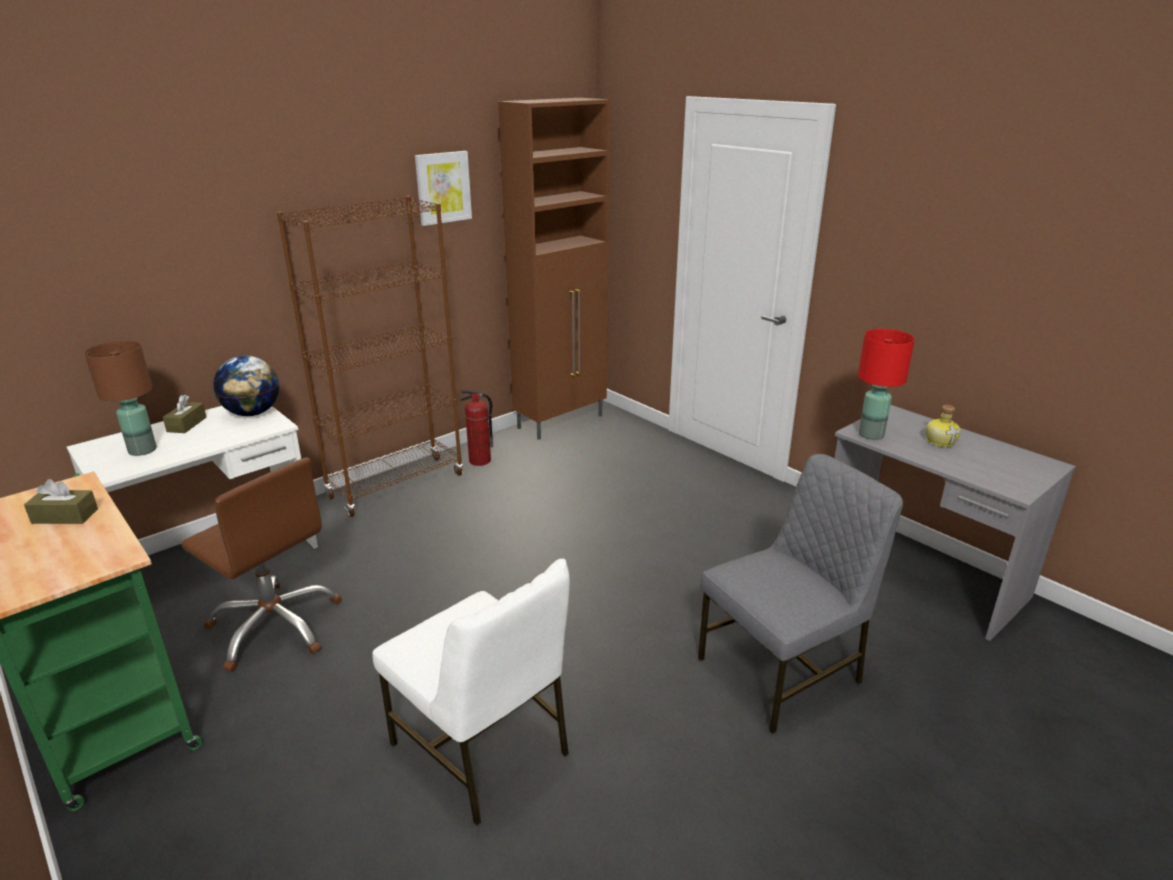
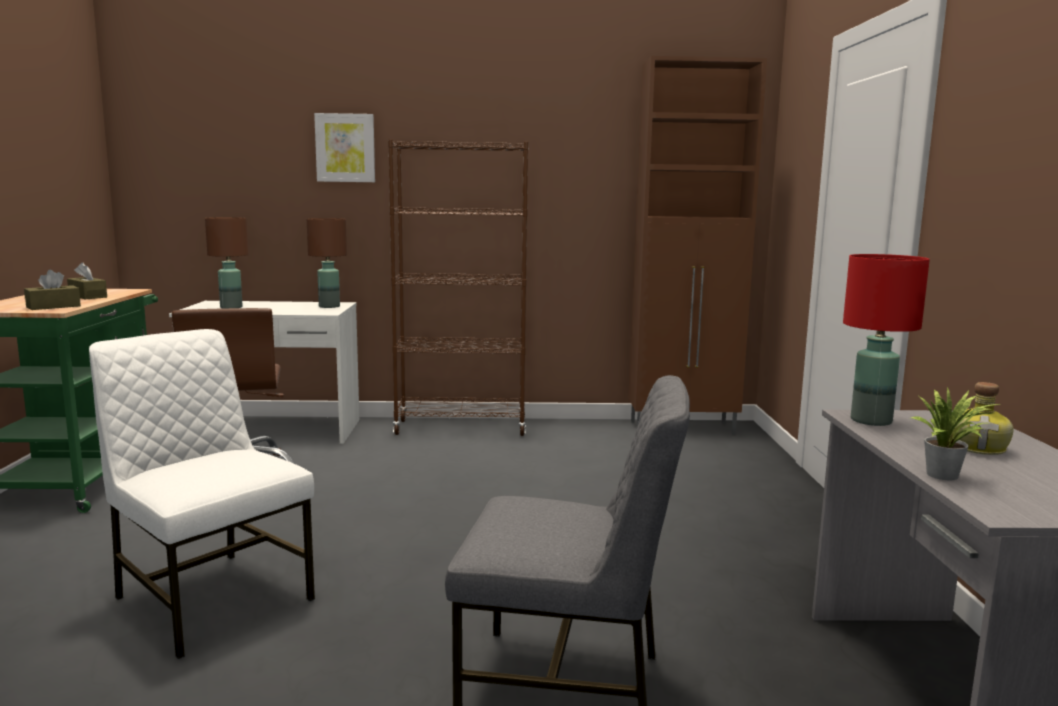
camera: 40 degrees right, 15 degrees down
brown tissue box [163,395,206,433] -> brown tissue box moved to [24,270,81,310]
globe [213,356,279,416] -> brown table lamp [307,218,347,308]
white chair [372,559,570,825] -> white chair turned 135 degrees clockwise [89,329,315,659]
picture [415,151,472,226] -> picture moved to [314,113,375,182]
fire extinguisher [461,390,493,466] -> none
none -> potted plant [911,386,1001,480]

